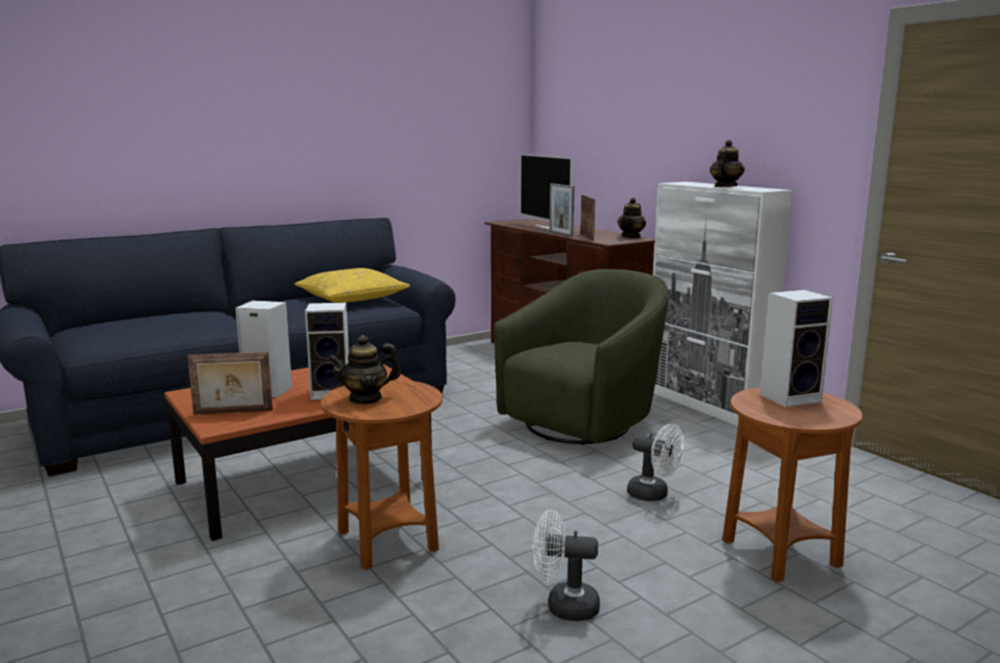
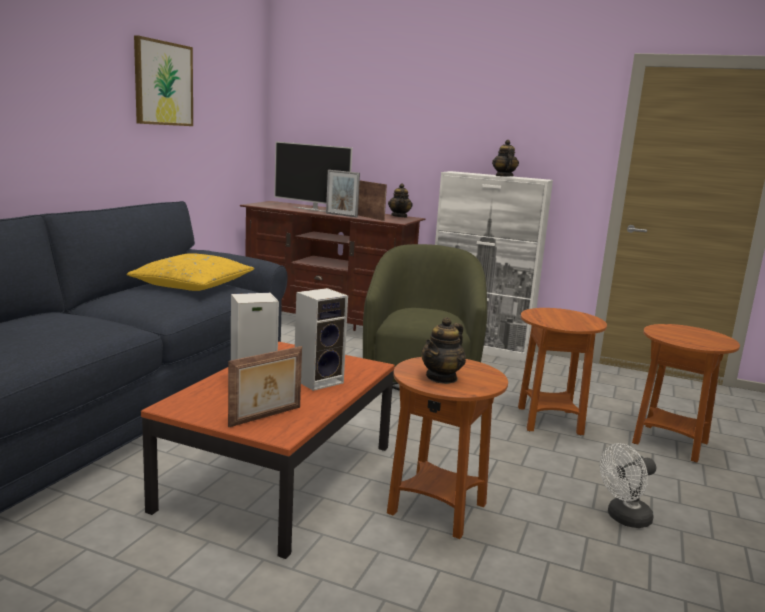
camera: 35 degrees left, 0 degrees up
white fan [627,424,684,501] -> brown side table [518,308,607,435]
speaker [760,290,833,408] -> none
none -> picture [134,35,193,126]

